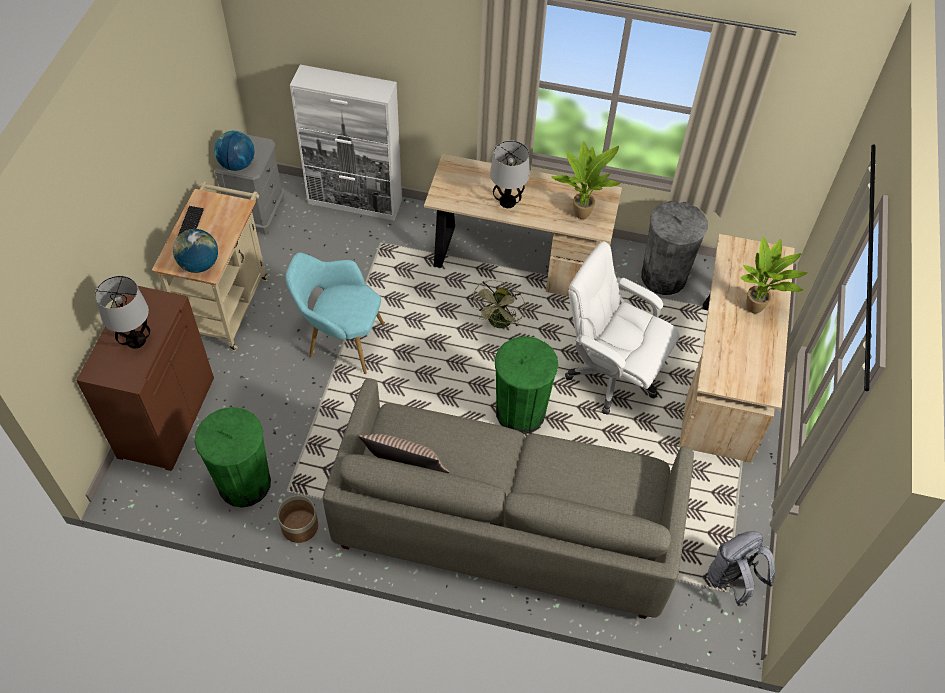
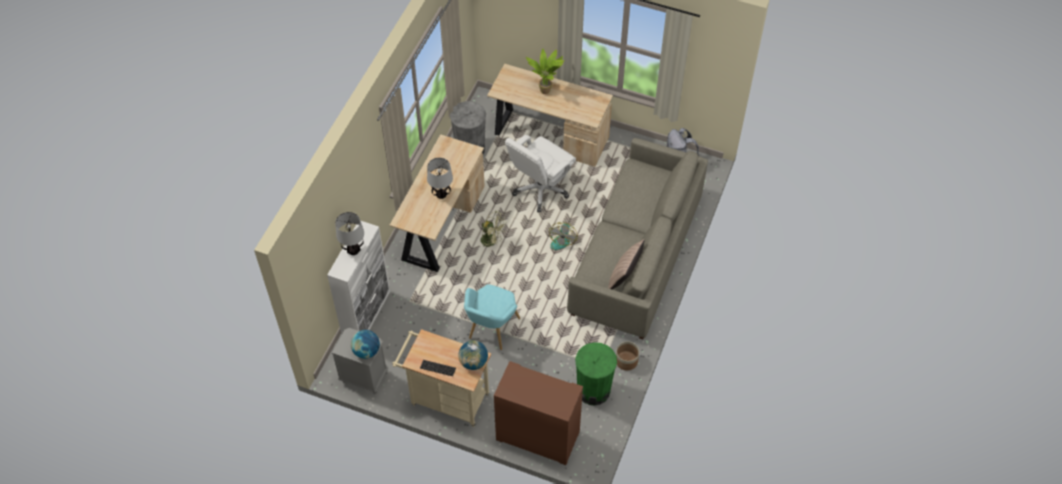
camera: 80 degrees left, 0 degrees up
table lamp [95,276,150,349] -> table lamp moved to [335,212,364,255]
green trash can [495,336,558,434] -> fan [549,222,578,250]
potted plant [551,141,621,219] -> none

